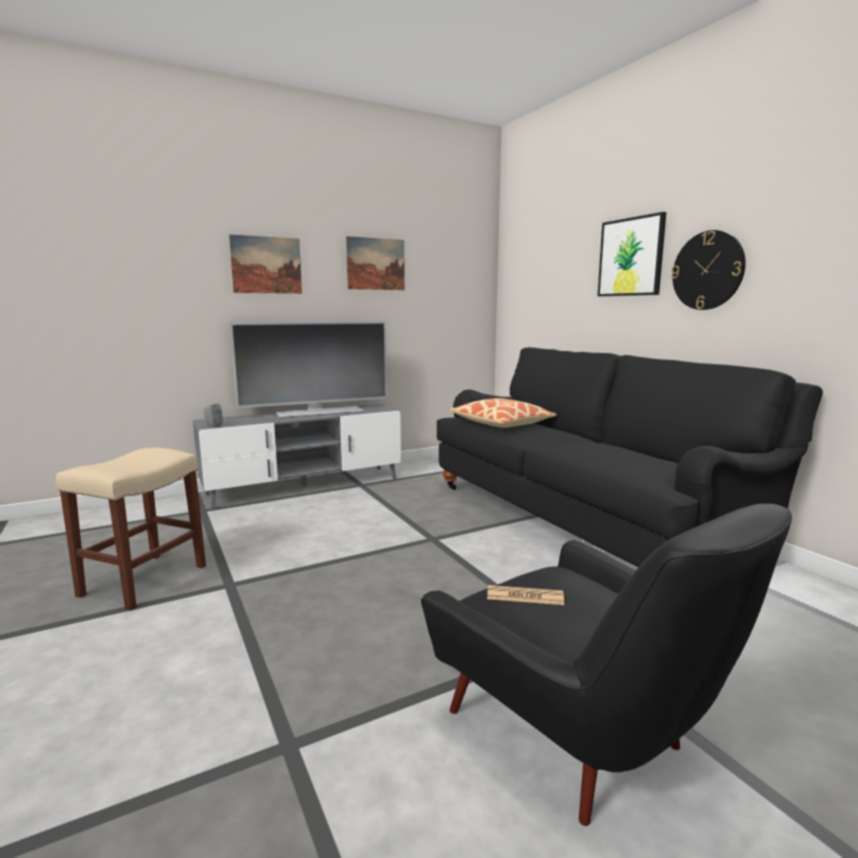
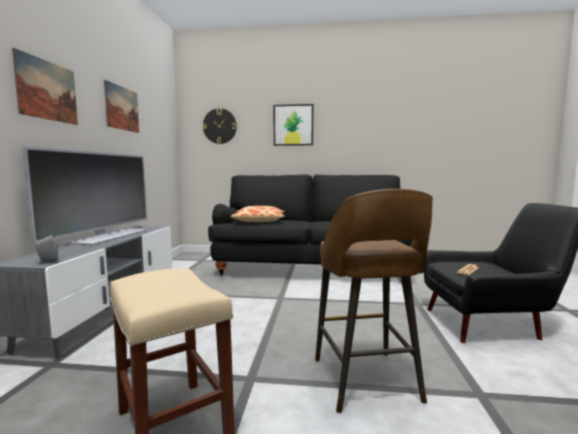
camera: 55 degrees left, 5 degrees down
wall clock [671,230,745,310] -> wall clock moved to [203,108,237,144]
none -> brown stool [315,189,433,413]

